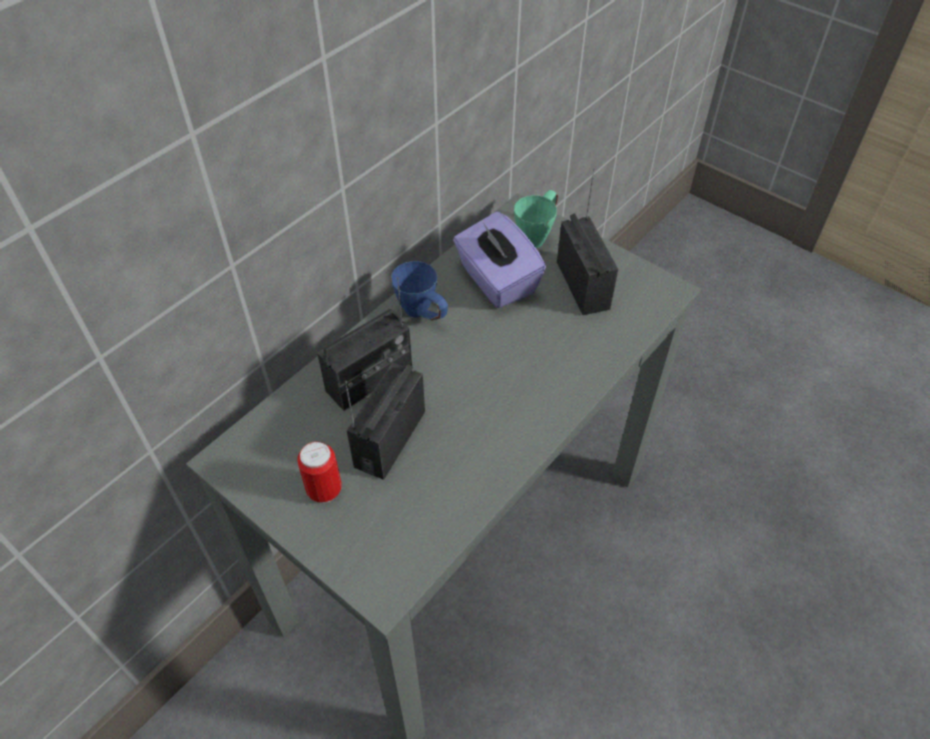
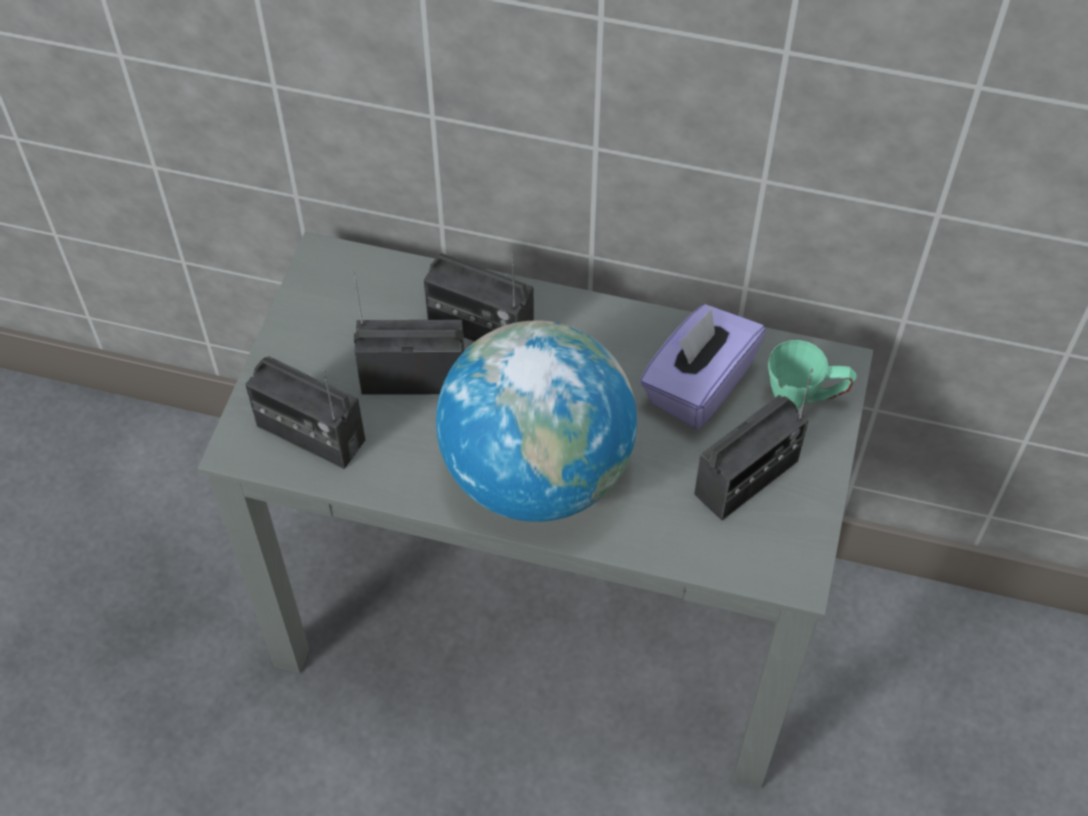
camera: 65 degrees right, 5 degrees up
can [297,441,342,503] -> none
blue mug [391,261,448,321] -> none
none -> radio [245,356,365,469]
none -> globe [436,320,637,522]

